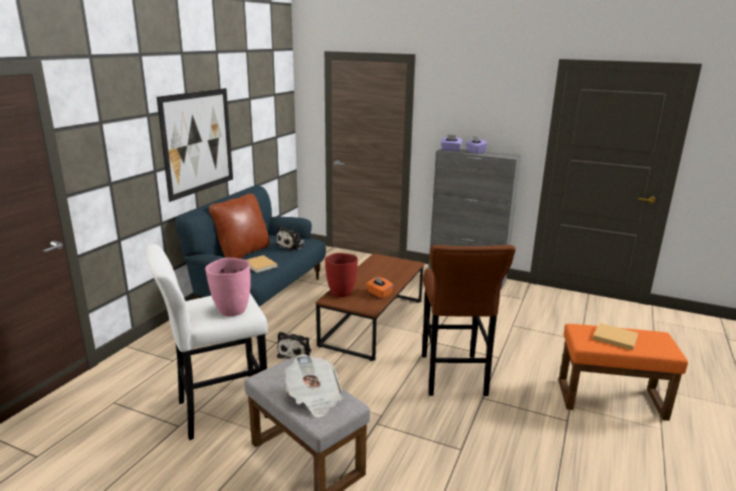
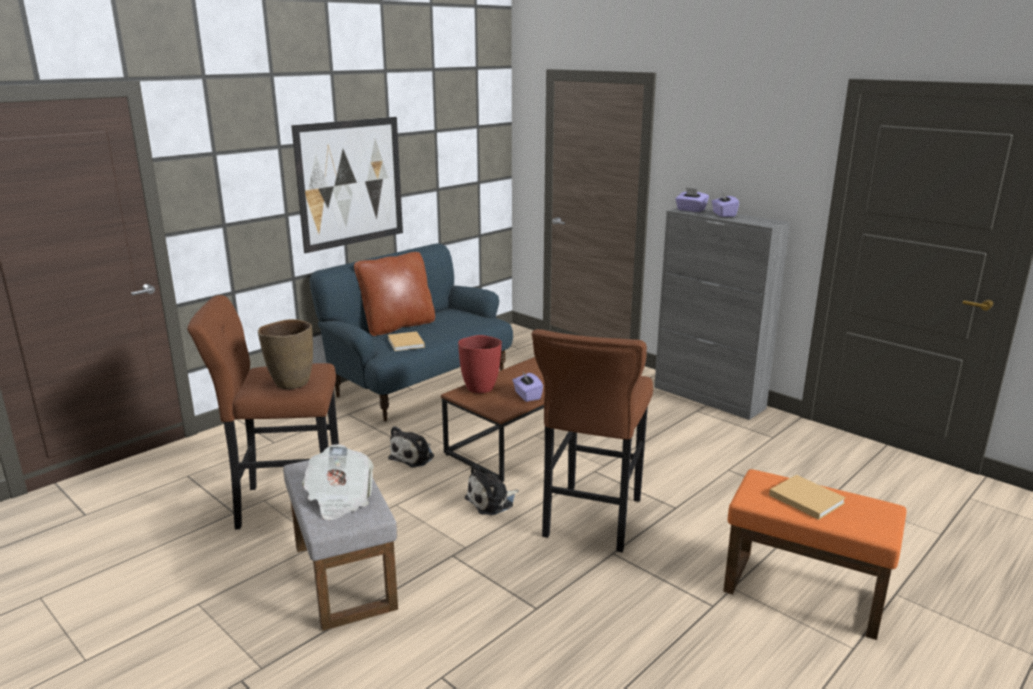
camera: 20 degrees right, 0 degrees up
white stool [146,244,268,440] -> brown stool [187,295,339,530]
pink vase [205,258,250,316] -> brown vase [258,319,313,389]
plush toy [275,225,305,251] -> plush toy moved to [465,464,519,515]
orange tissue box [366,276,393,298] -> purple tissue box [512,372,543,402]

